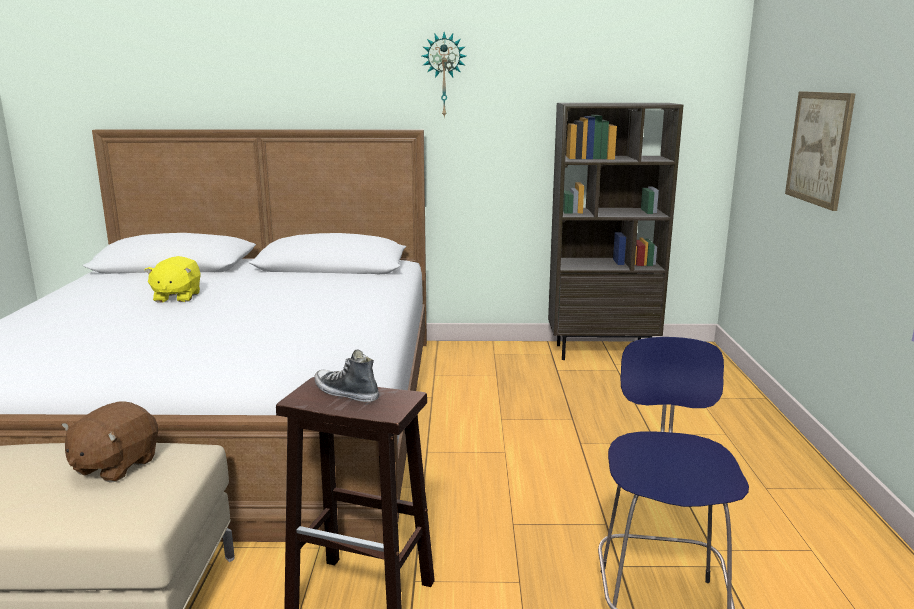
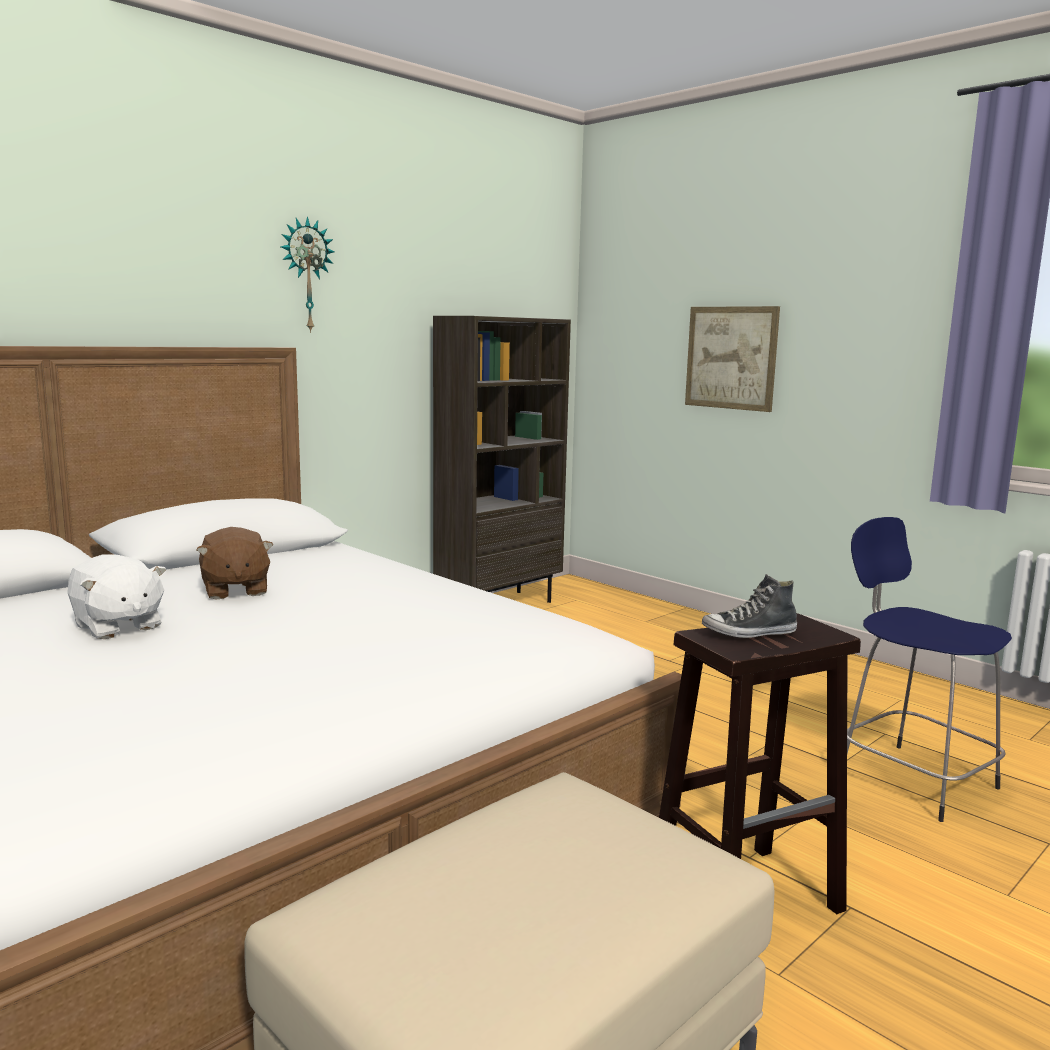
camera: 45 degrees left, 5 degrees down
brown plush toy [61,402,158,483] -> brown plush toy moved to [196,527,273,599]
yellow plush toy [145,256,201,302] -> white plush toy [67,554,166,639]

